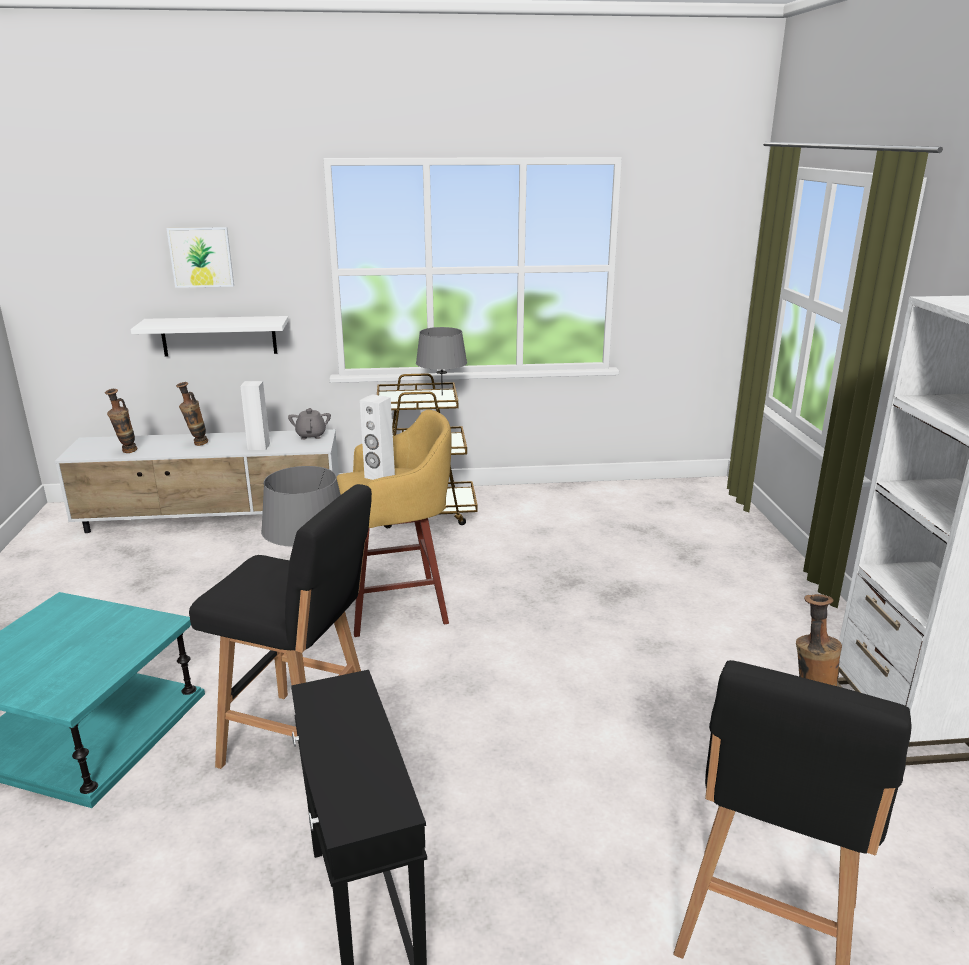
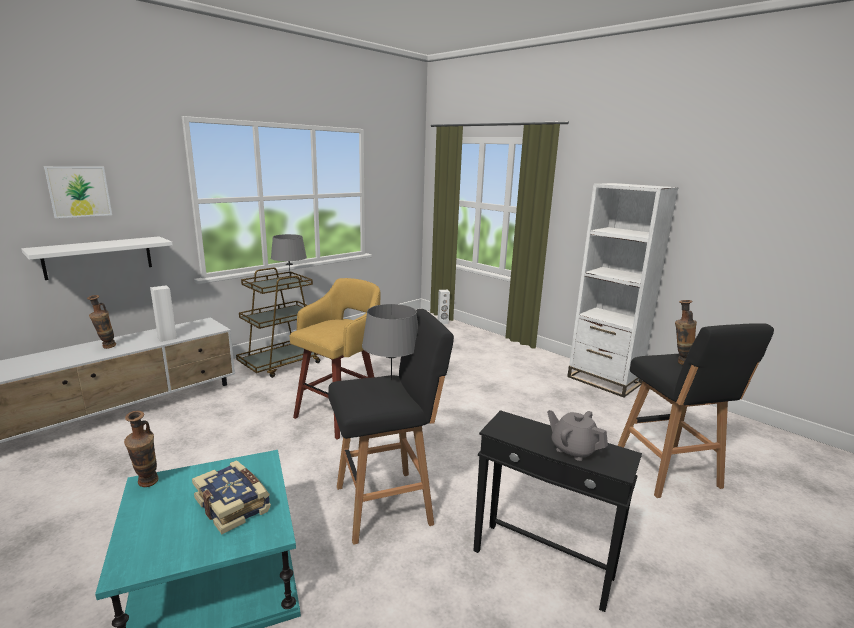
camera: 40 degrees left, 5 degrees down
vase [105,389,137,453] -> vase moved to [124,411,158,487]
grey teapot [288,408,331,440] -> grey teapot moved to [547,410,608,461]
white speaker [360,394,395,480] -> white speaker moved to [438,290,450,324]
none -> book [192,460,271,534]

